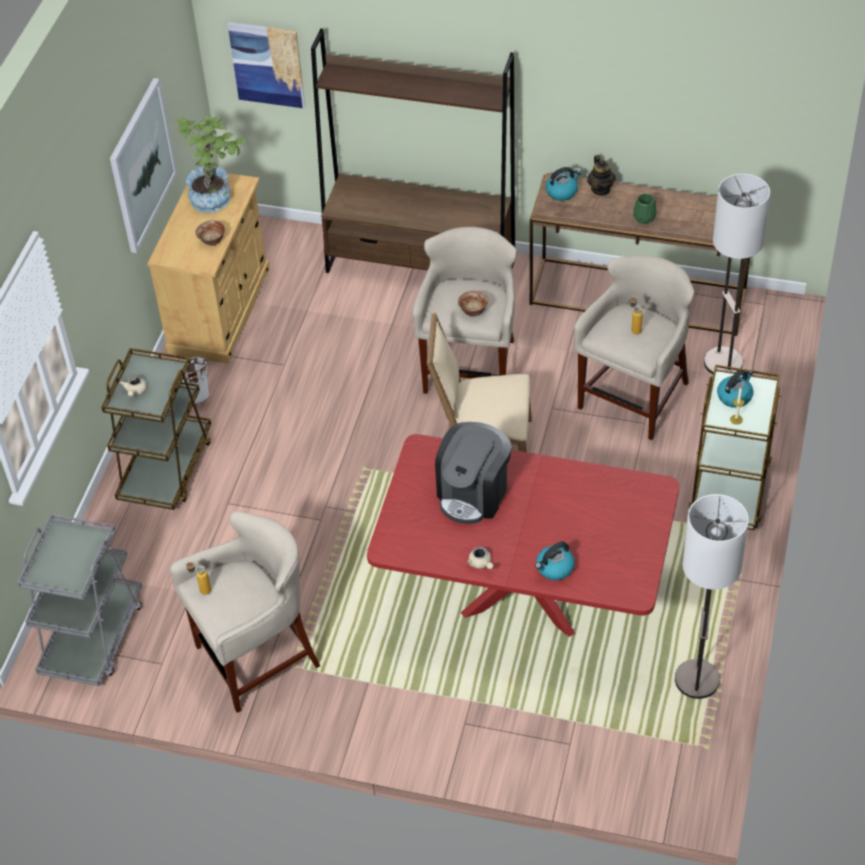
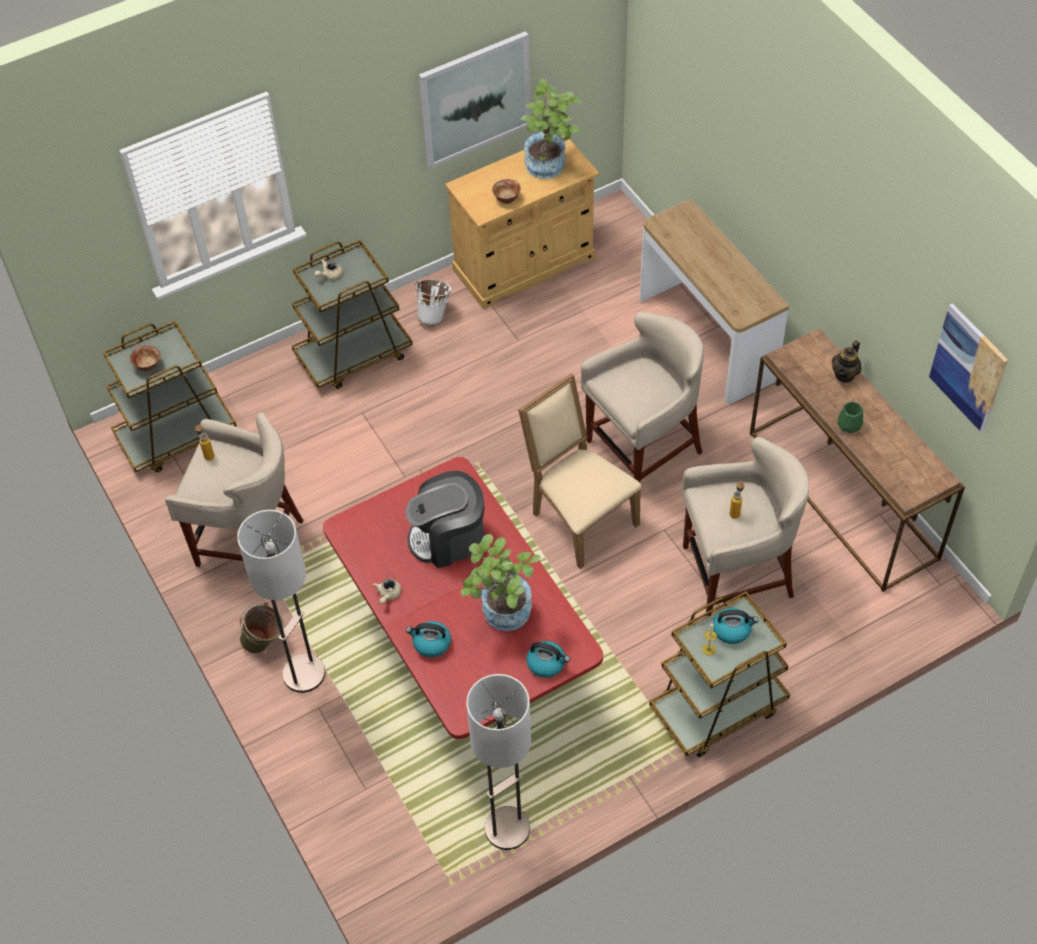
camera: 45 degrees right, 5 degrees up
grey cart [17,514,142,686] -> brown cart [103,321,237,472]
picture [228,22,305,108] -> picture moved to [929,303,1008,432]
brown bookcase [311,28,515,273] -> console table [640,199,789,404]
bowl [458,291,488,317] -> bowl moved to [130,345,161,372]
kettle [545,167,581,201] -> kettle moved to [526,641,570,678]
floor lamp [704,173,770,374] -> floor lamp moved to [237,510,325,693]
none -> green bucket [240,602,284,654]
none -> potted plant [461,534,540,631]

